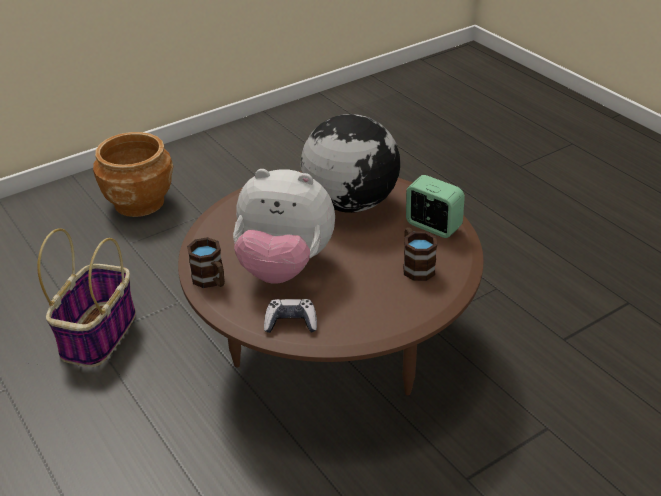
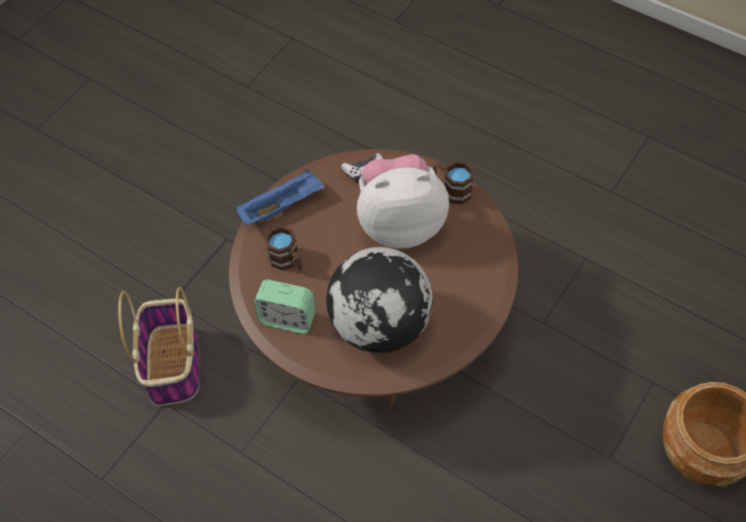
camera: 160 degrees right, 20 degrees up
basket [37,228,136,367] -> basket moved to [118,287,199,406]
none -> blue tray [236,169,325,225]

